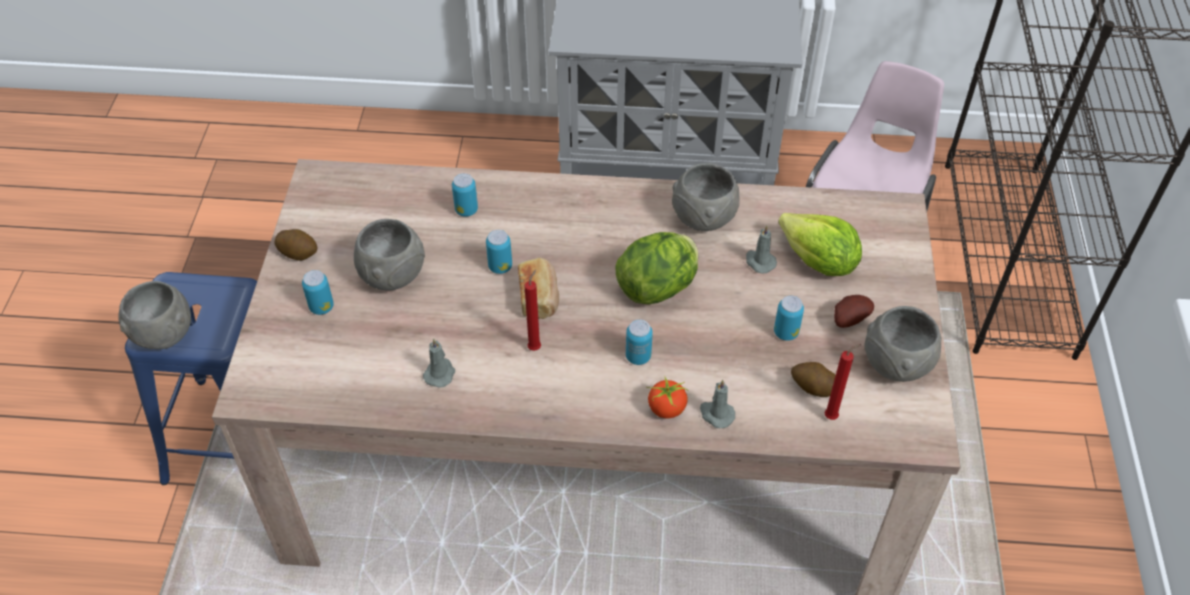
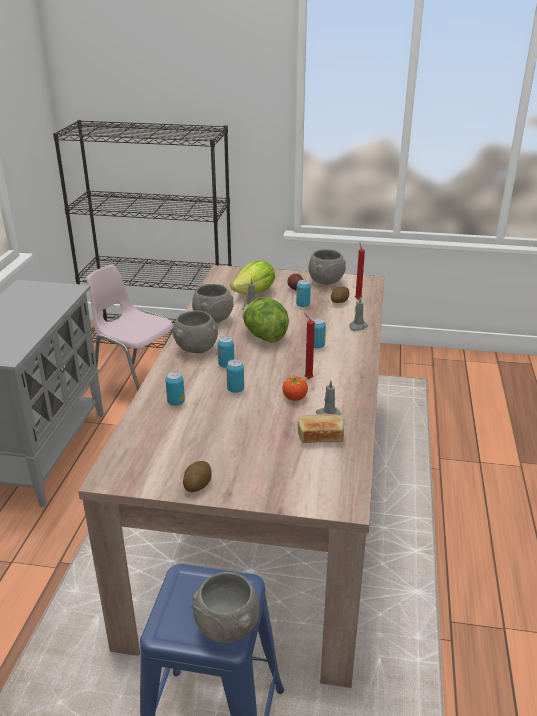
camera: 85 degrees left, 20 degrees down
can [302,270,334,315] -> can moved to [217,336,234,368]
grey bowl [354,219,425,290] -> grey bowl moved to [173,311,218,353]
bread [518,258,559,319] -> bread moved to [298,414,345,443]
tomato [646,375,689,418] -> tomato moved to [282,375,308,401]

